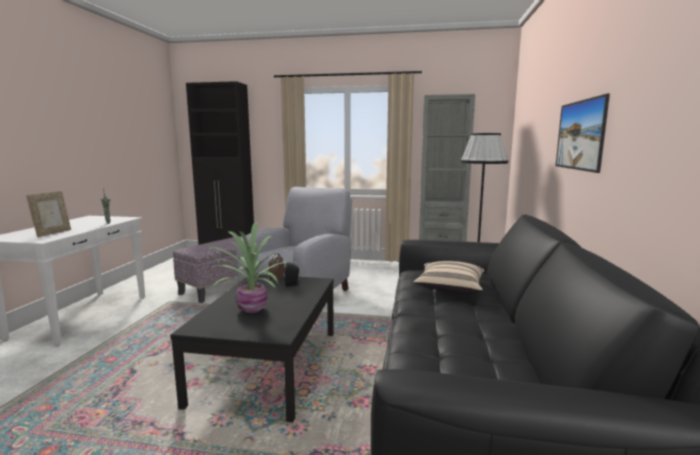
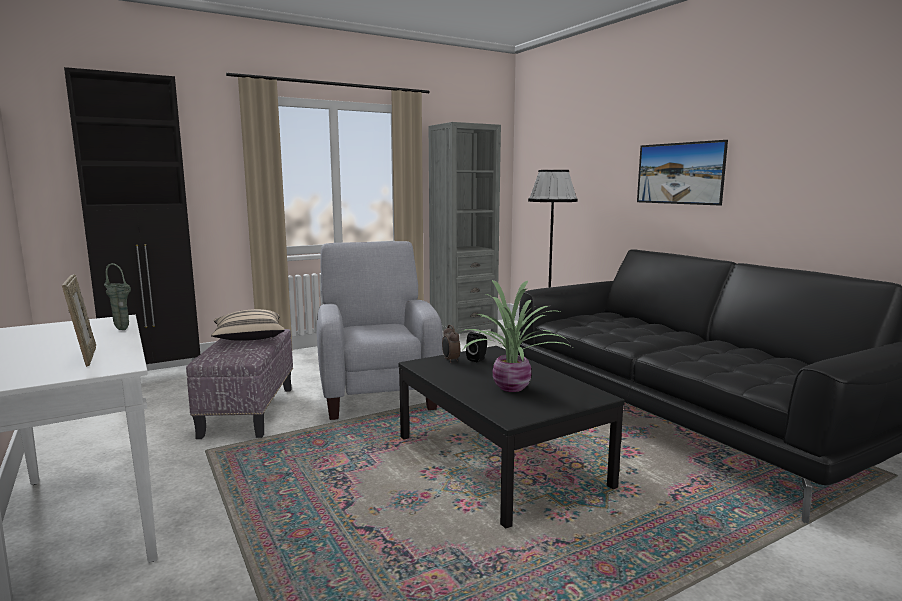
camera: 40 degrees left, 0 degrees up
beige pillow [413,261,484,295] -> beige pillow moved to [211,309,285,341]

